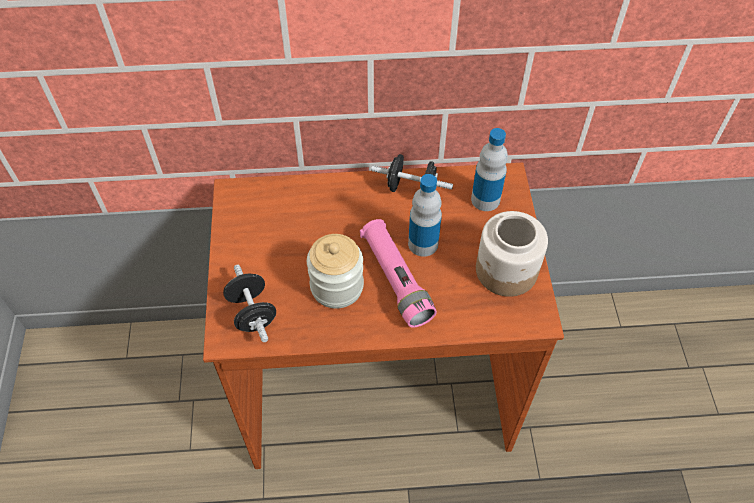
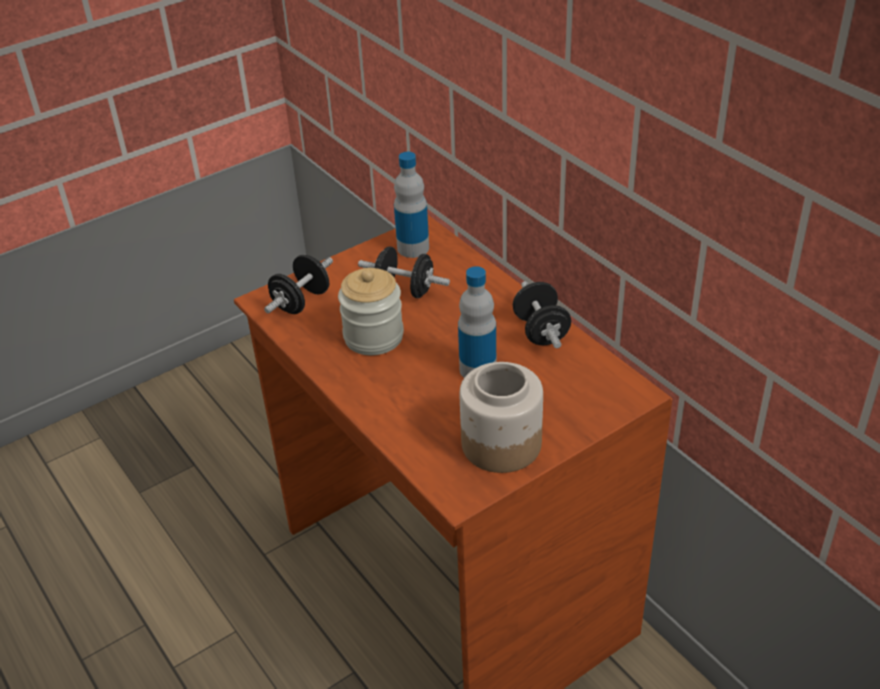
camera: 60 degrees right, 15 degrees down
pink flashlight [360,219,437,328] -> none
bottle [471,128,508,211] -> bottle moved to [394,152,429,258]
none -> black dumbbell [358,247,450,298]

